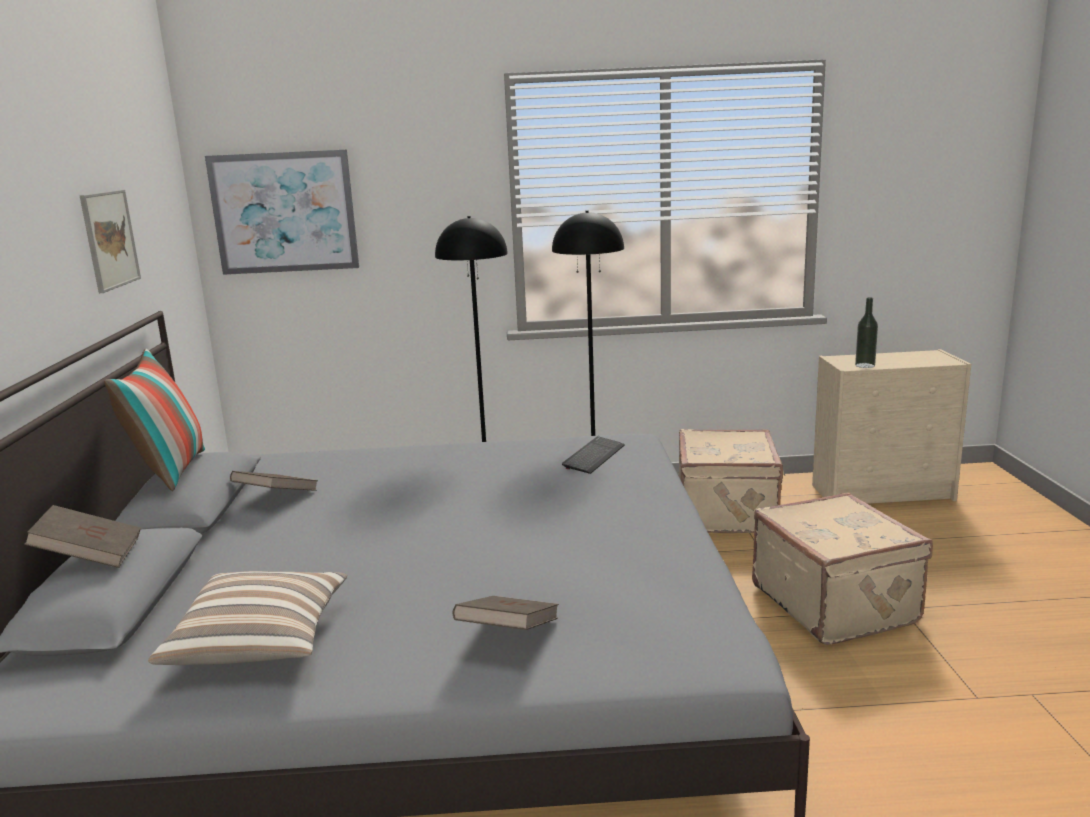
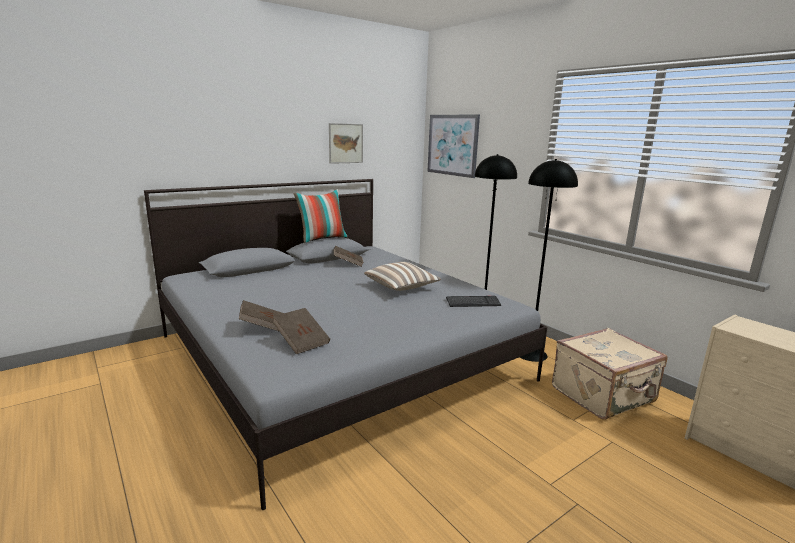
camera: 55 degrees right, 0 degrees up
brown book [24,505,141,568] -> brown book moved to [272,308,330,354]
pillow [148,571,348,665] -> pillow moved to [364,262,441,291]
beige suitcase [752,492,933,645] -> none
bottle [855,297,878,368] -> none

